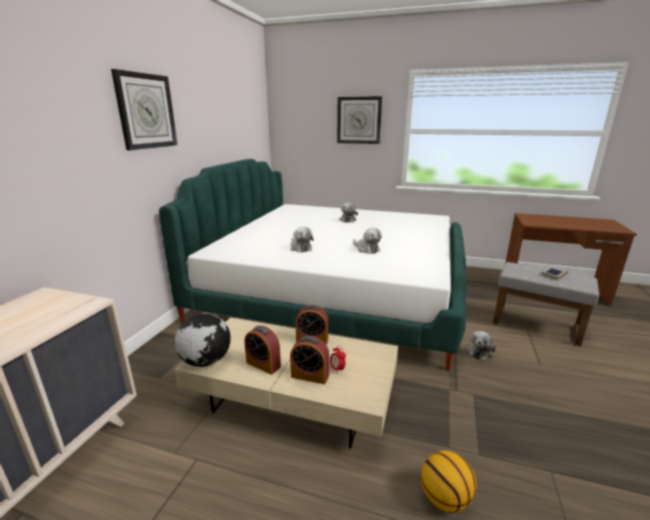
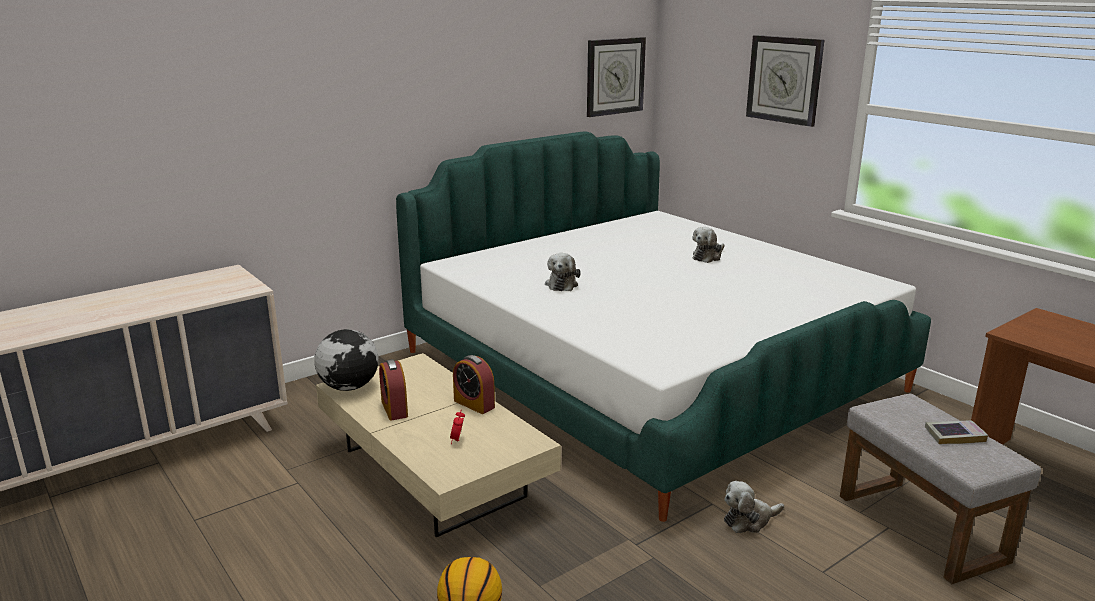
camera: 35 degrees right, 0 degrees up
wall clock [111,69,178,150] -> wall clock moved to [587,37,646,117]
alarm clock [290,336,329,384] -> none
plush toy [353,228,382,254] -> none

